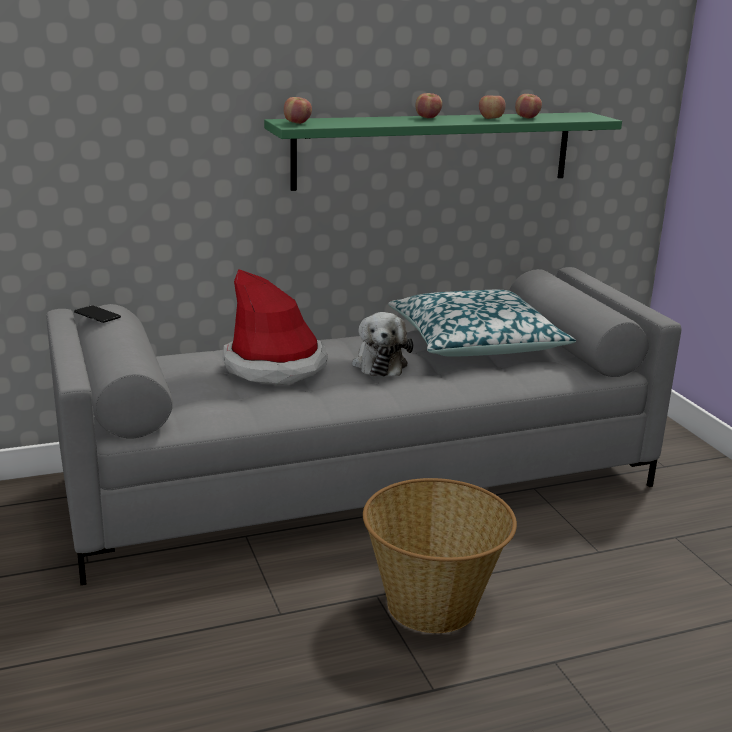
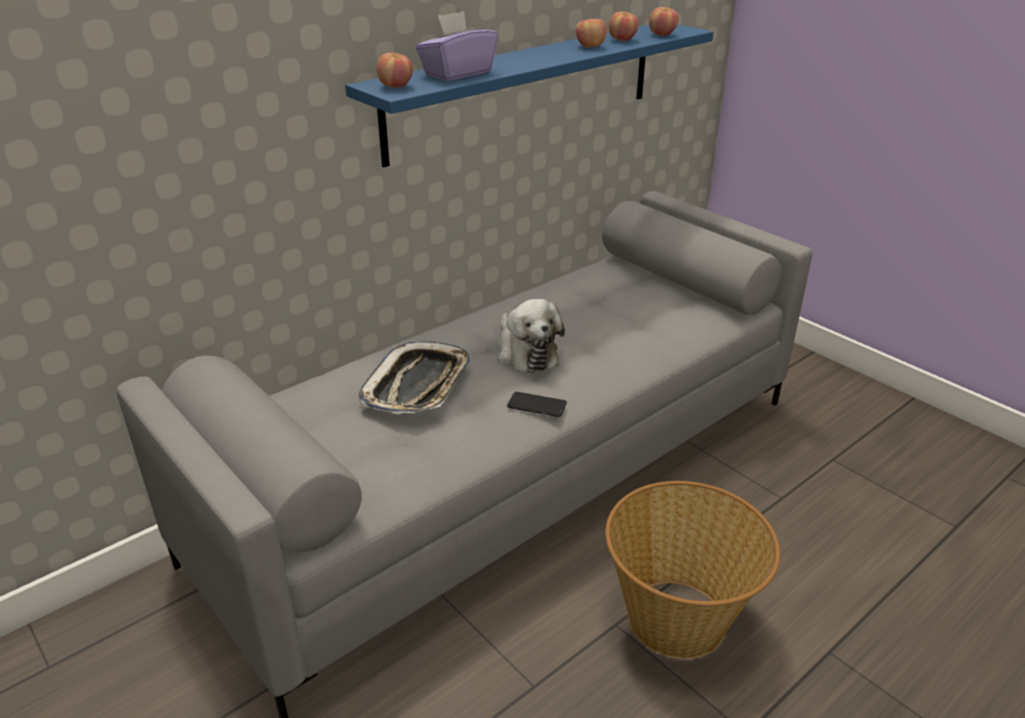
camera: 20 degrees left, 10 degrees up
phone [74,305,121,323] -> phone moved to [507,392,567,417]
hat [222,269,328,385] -> tray [359,341,471,414]
green shelf [264,112,622,191] -> blue shelf [345,25,714,167]
pillow [388,290,576,357] -> none
apple [415,93,442,118] -> apple moved to [649,7,679,36]
none -> purple tissue box [416,11,498,81]

